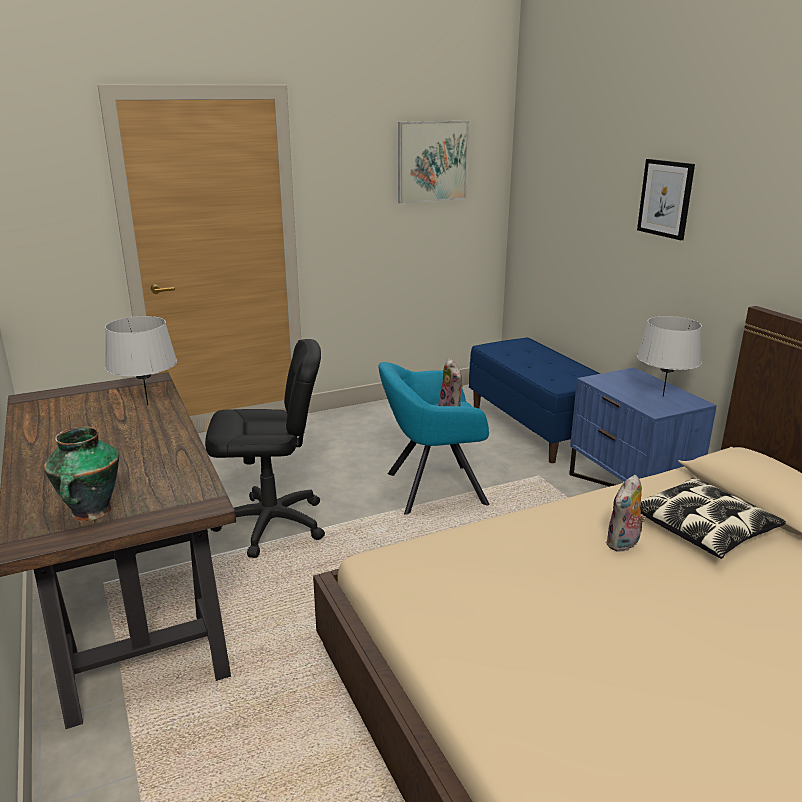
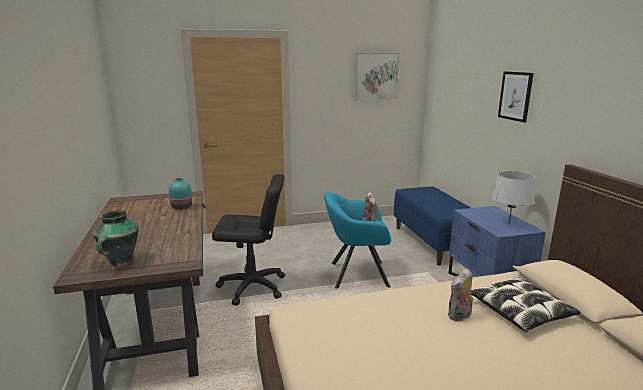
camera: 10 degrees right, 5 degrees down
grey table lamp [105,316,177,406] -> turquoise vase [169,178,192,210]

